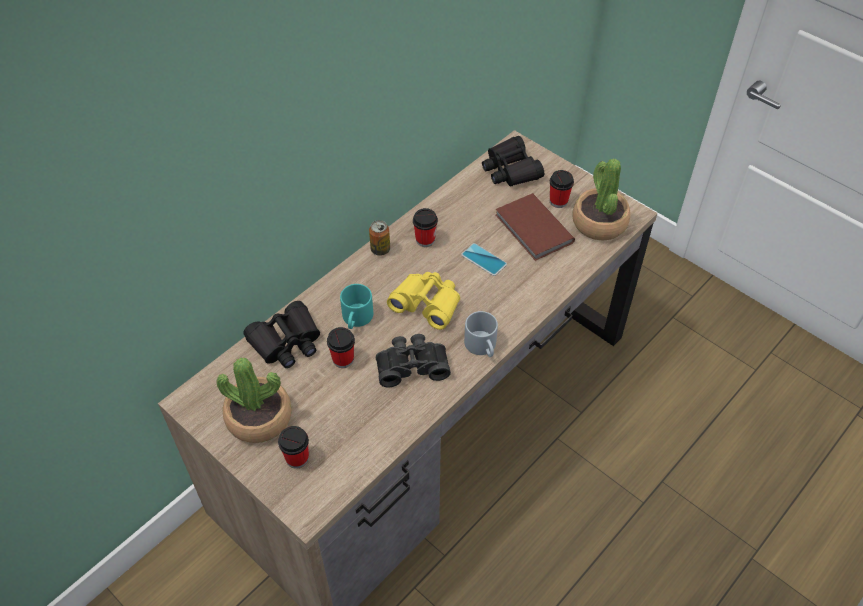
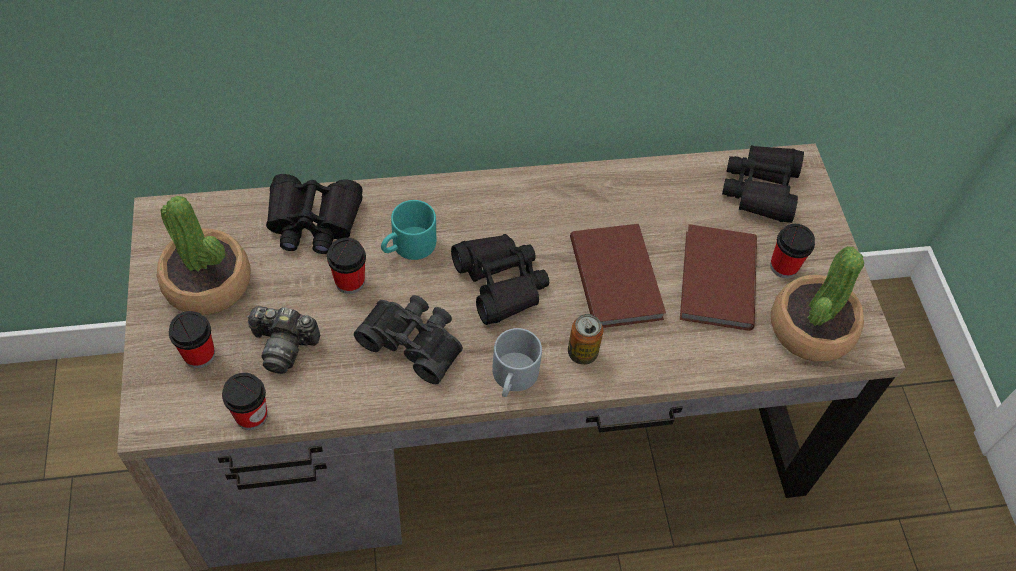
camera: 35 degrees right, 5 degrees up
can [369,220,390,256] -> can moved to [568,314,603,365]
yellow binoculars [387,272,460,330] -> black binoculars [451,234,549,325]
cup [413,208,438,247] -> cup moved to [222,373,268,430]
phone [461,243,507,276] -> brown book [570,224,666,328]
none -> camera [246,306,320,374]

